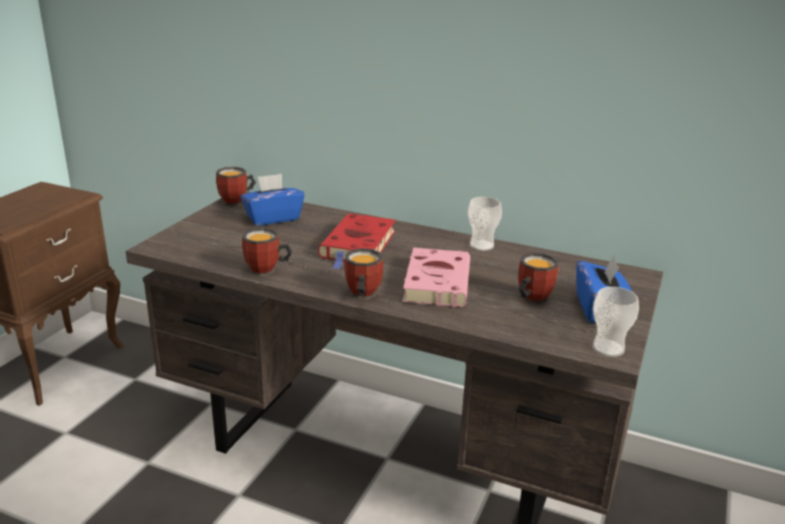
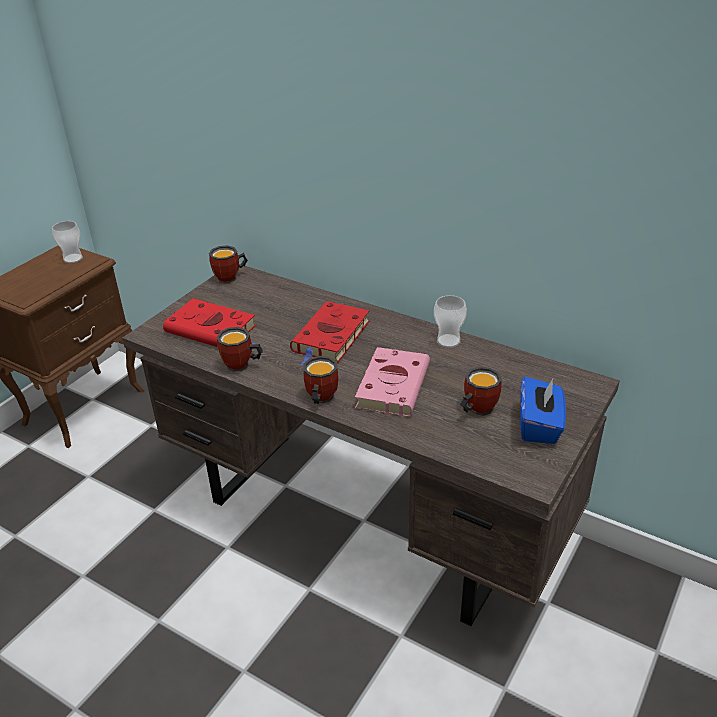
camera: 10 degrees right, 10 degrees up
blue tissue box [241,174,304,226] -> none
cup [593,287,639,357] -> cup moved to [52,221,83,263]
none -> red book [163,298,256,347]

